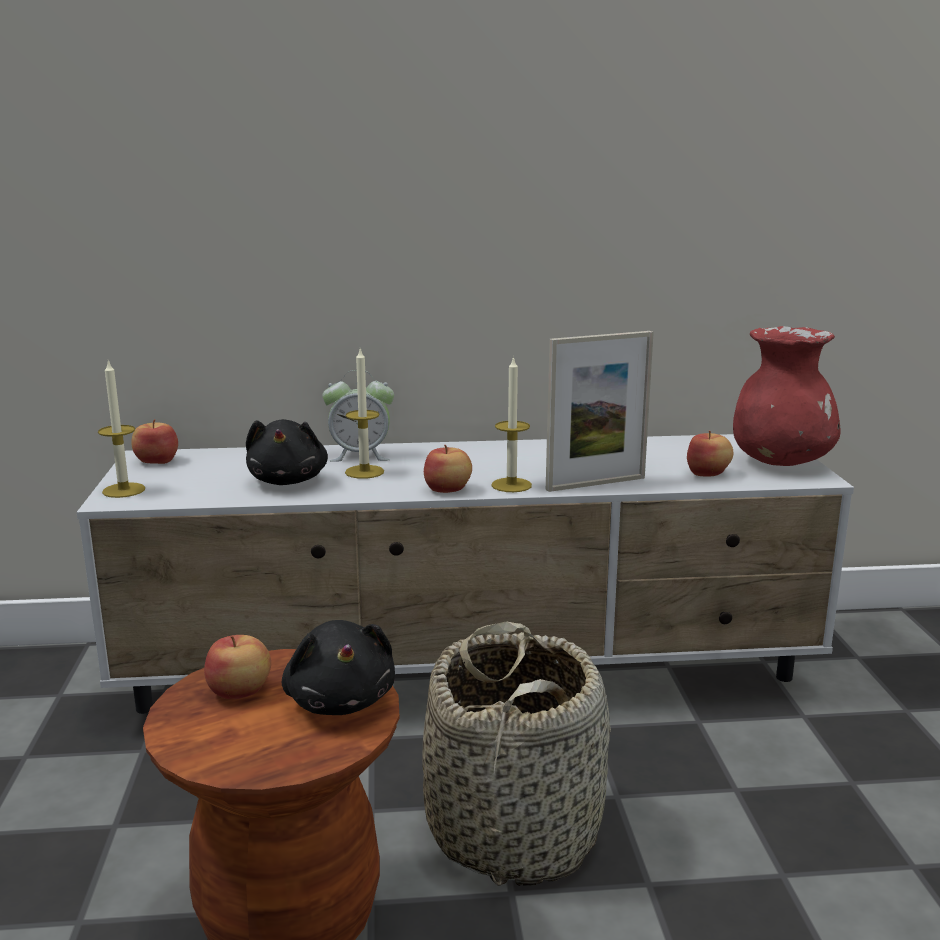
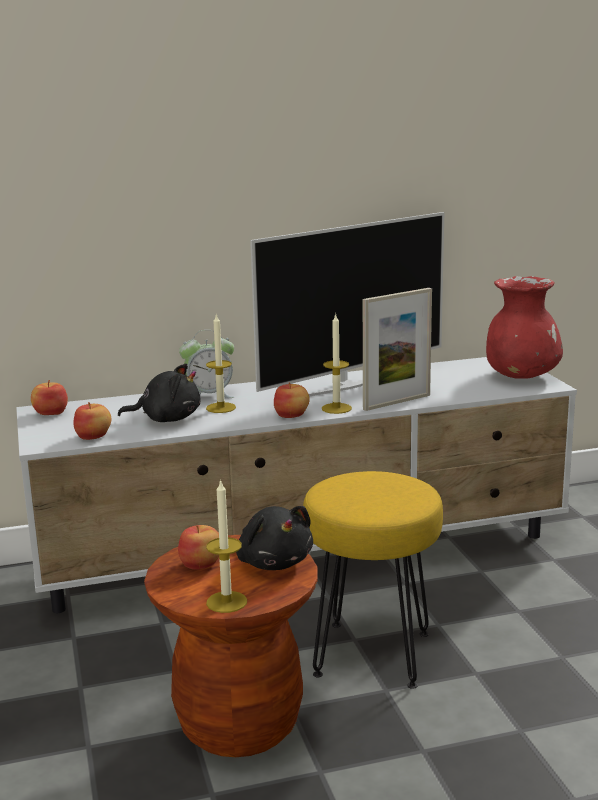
camera: 10 degrees left, 0 degrees up
candle [98,360,145,498] -> candle moved to [206,479,247,613]
black plush toy [246,419,328,485] -> black plush toy turned 75 degrees counterclockwise [118,364,200,422]
basket [422,621,611,886] -> yellow stool [303,471,443,689]
apple [687,431,733,477] -> apple moved to [73,402,111,440]
none -> television [250,212,444,396]

